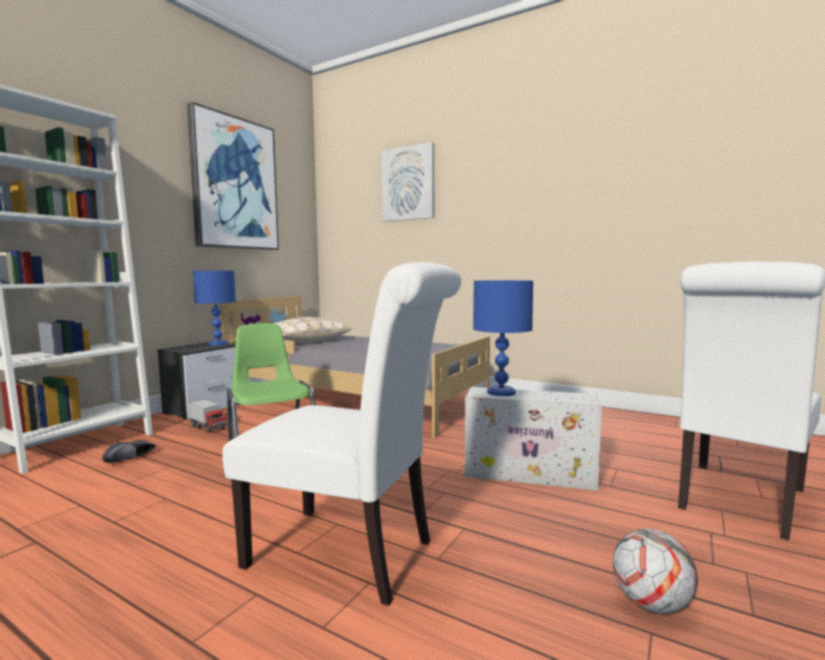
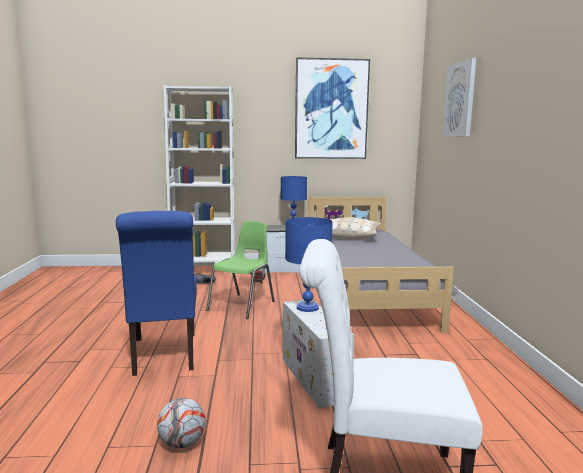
camera: 55 degrees right, 5 degrees up
white chair [223,262,461,606] -> blue chair [116,211,197,376]

